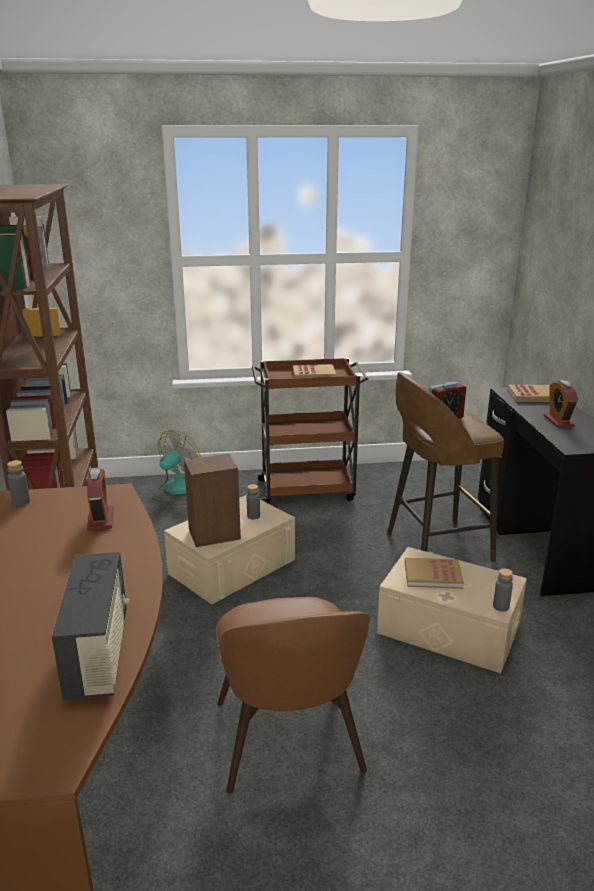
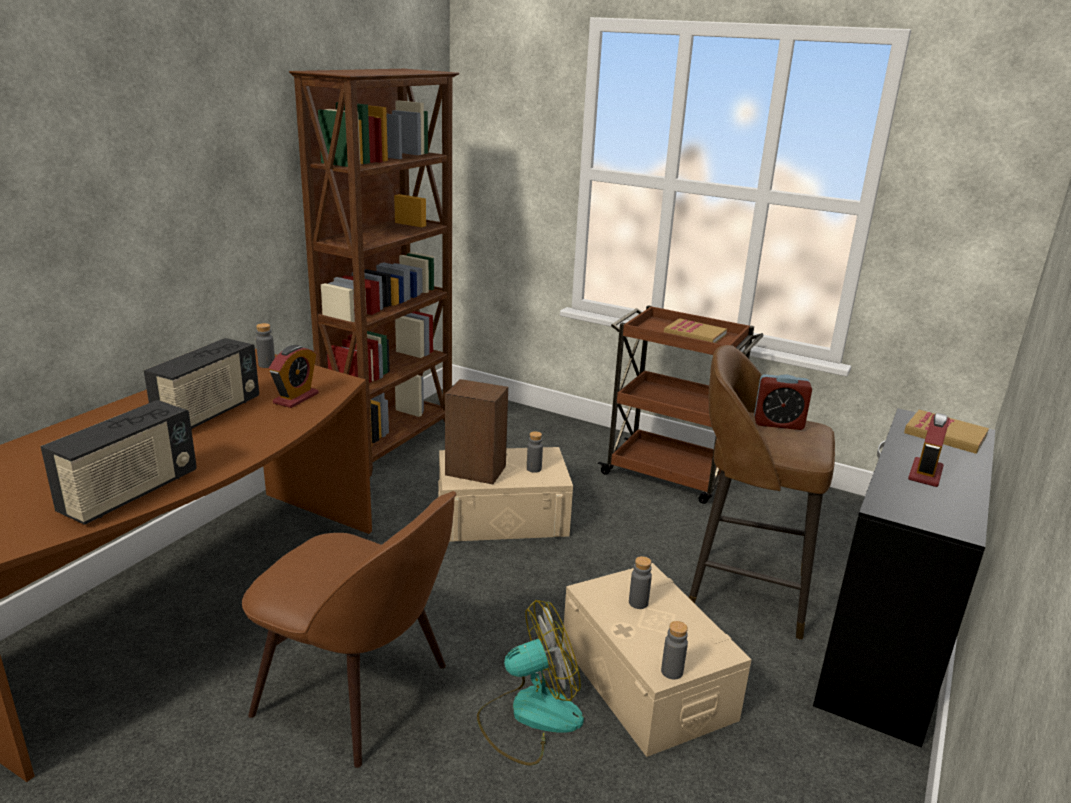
camera: 35 degrees right, 0 degrees up
fan [152,430,201,505] -> fan moved to [477,600,584,766]
brown chair [216,597,370,794] -> brown chair turned 90 degrees counterclockwise [242,491,456,768]
book [405,558,464,589] -> grey bottle [629,556,652,609]
none -> radio [144,338,259,430]

